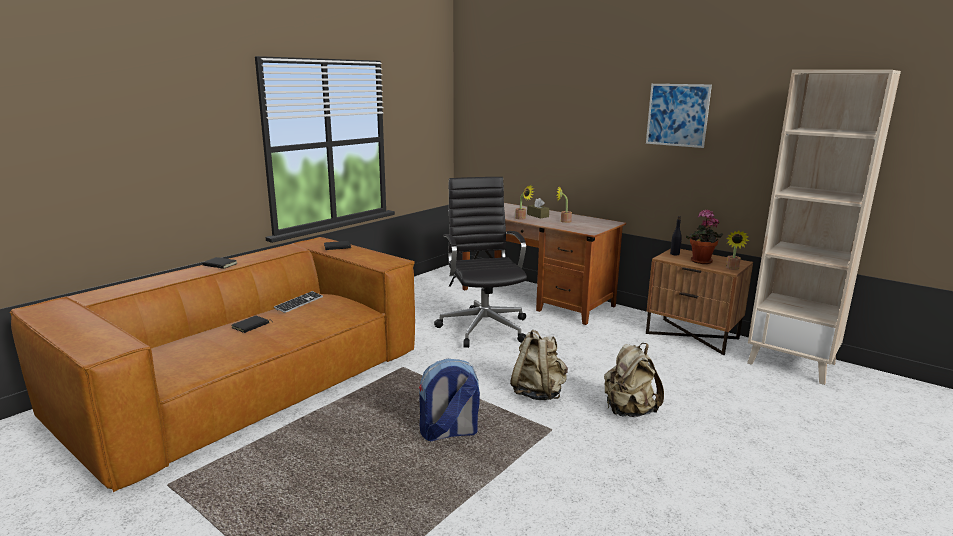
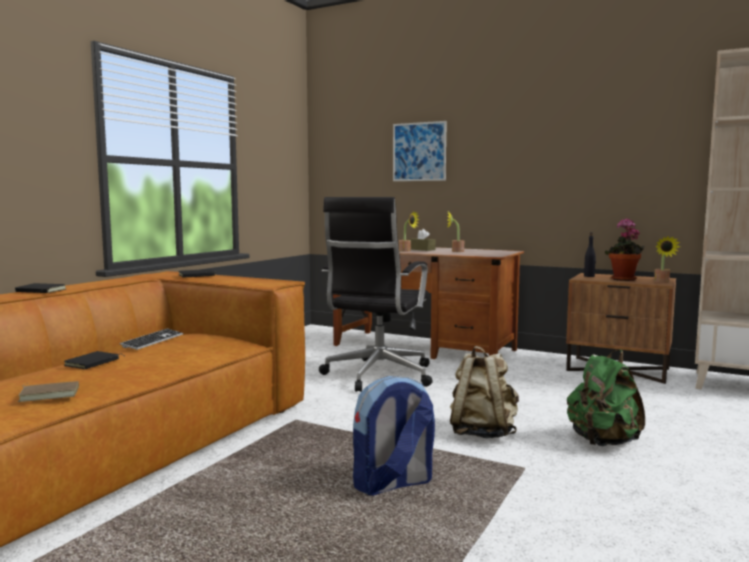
camera: 10 degrees left, 10 degrees down
black office chair [434,177,527,348] -> black office chair turned 135 degrees counterclockwise [319,197,433,392]
beige backpack [604,343,664,417] -> green backpack [567,349,645,446]
picture [646,84,712,148] -> picture moved to [393,121,447,181]
none -> brown book [18,381,79,402]

